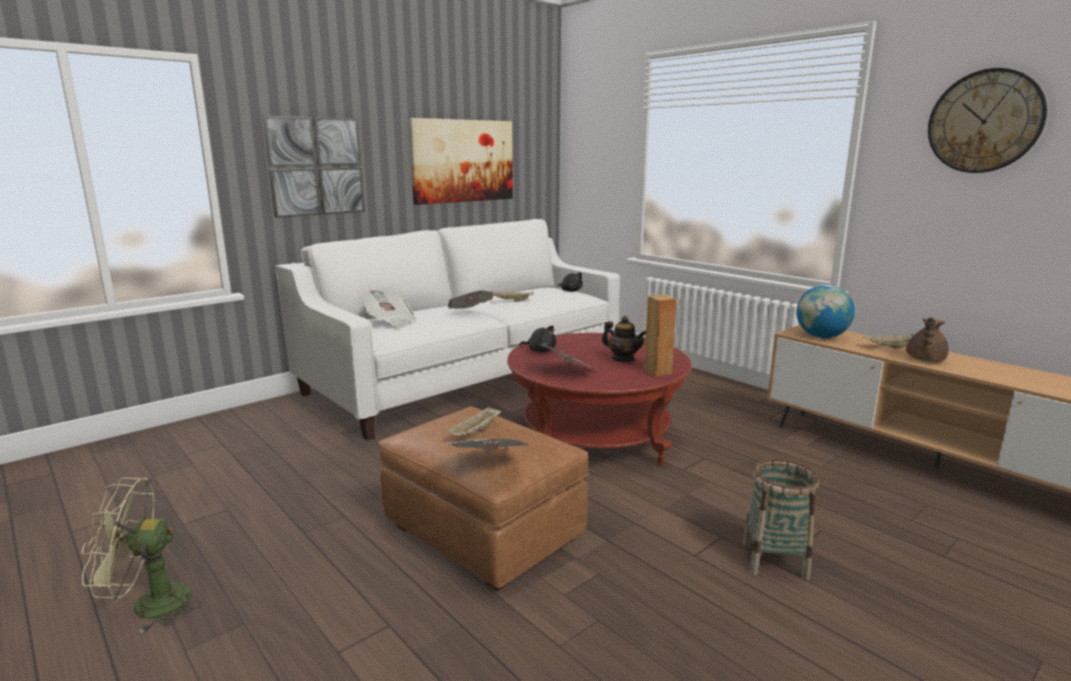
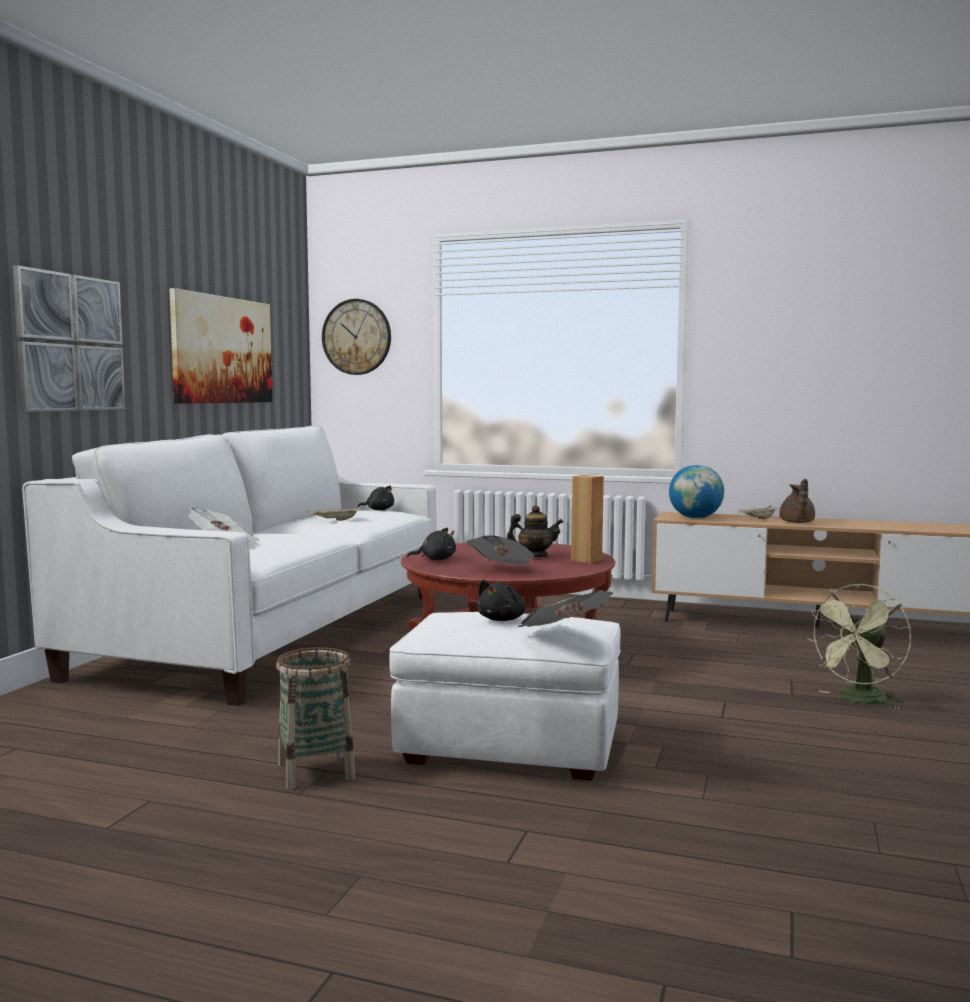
camera: 30 degrees left, 10 degrees down
green fan [81,478,203,634] -> green fan moved to [807,584,911,709]
brown ottoman [378,407,588,591] -> white ottoman [389,612,621,781]
beige tray [446,406,501,436] -> black plush toy [477,579,526,621]
newspaper [448,290,493,309] -> none
basket [743,459,819,581] -> basket moved to [276,647,355,789]
wall clock [928,68,1047,173] -> wall clock moved to [322,299,391,375]

